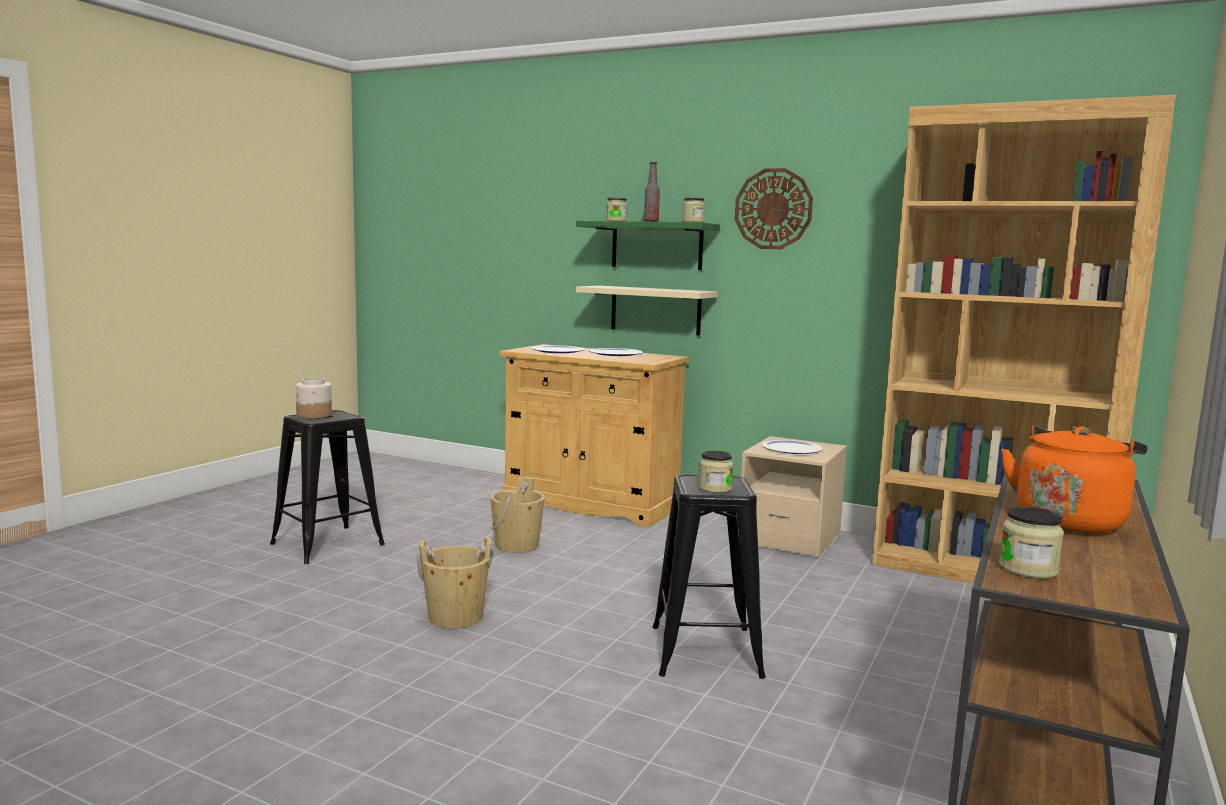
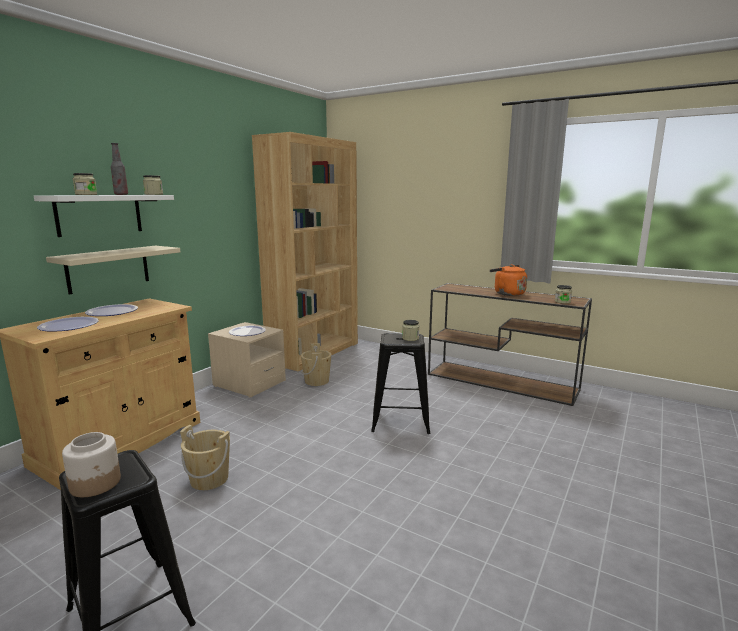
camera: 85 degrees left, 5 degrees up
beige bucket [417,537,494,629] -> beige bucket moved to [301,343,331,386]
green shelf [576,221,720,270] -> white shelf [34,195,174,237]
wall clock [735,168,813,249] -> none

